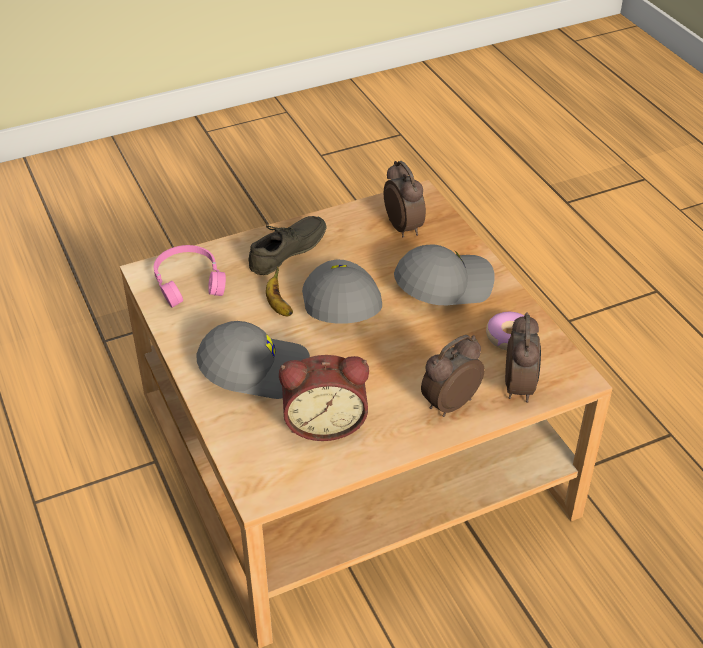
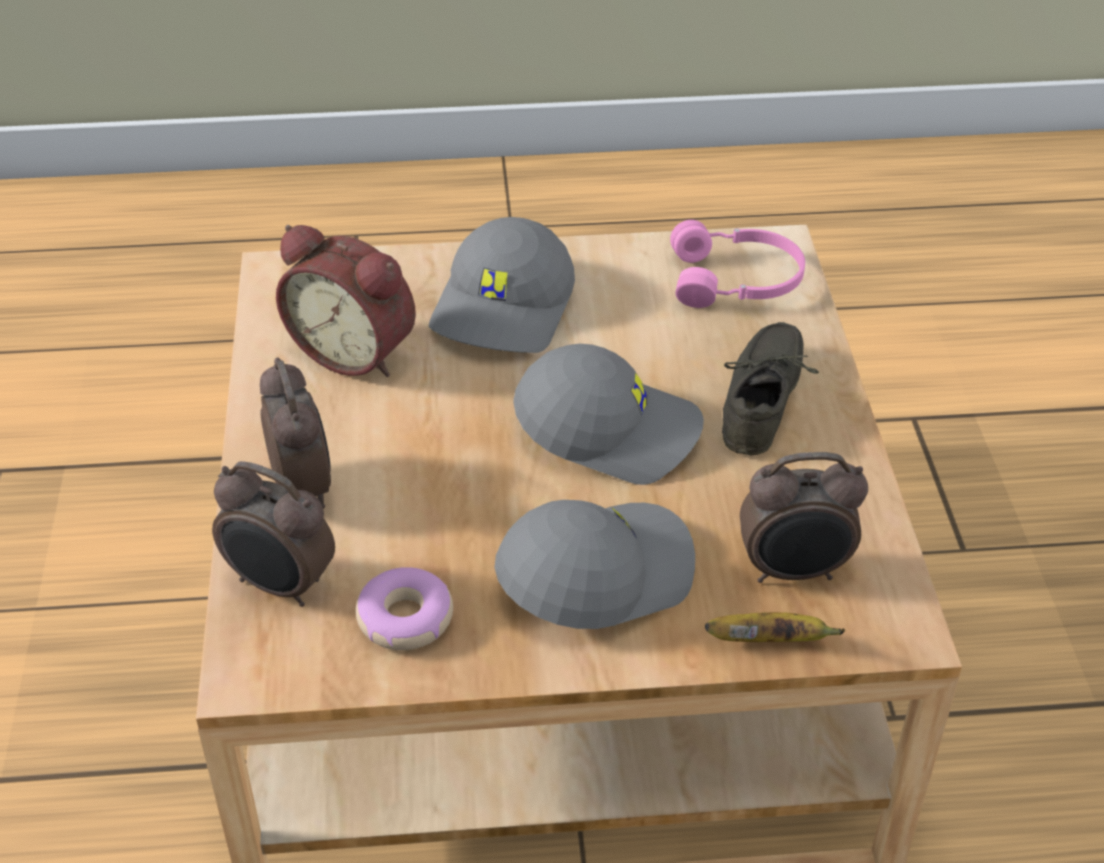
camera: 110 degrees right, 0 degrees up
grey shoe [249,216,327,275] -> grey shoe turned 135 degrees counterclockwise [722,322,819,455]
banana [266,267,293,316] -> banana moved to [705,612,845,642]
alarm clock [279,355,369,441] -> alarm clock turned 75 degrees counterclockwise [276,225,416,377]
grey cap [394,245,495,305] -> grey cap turned 120 degrees counterclockwise [494,500,695,629]

